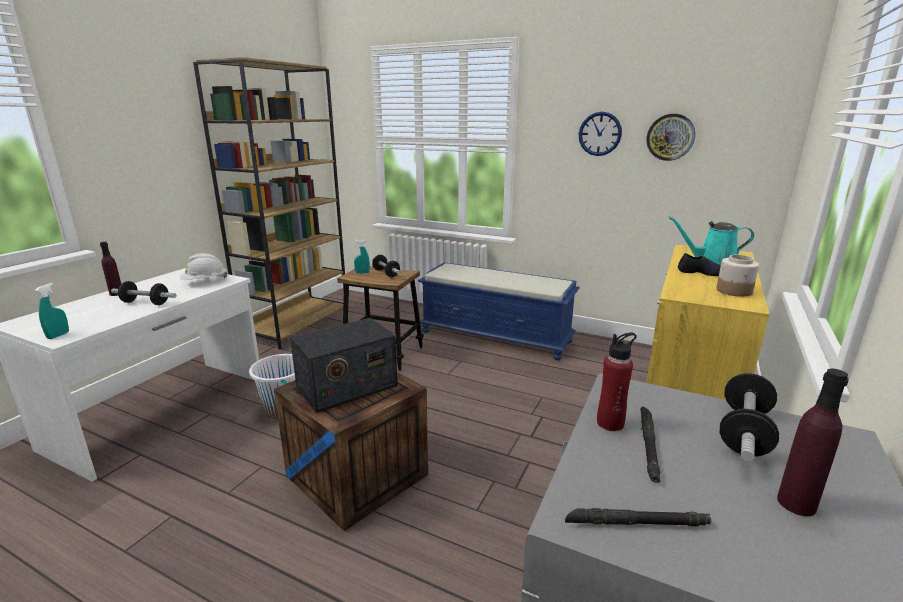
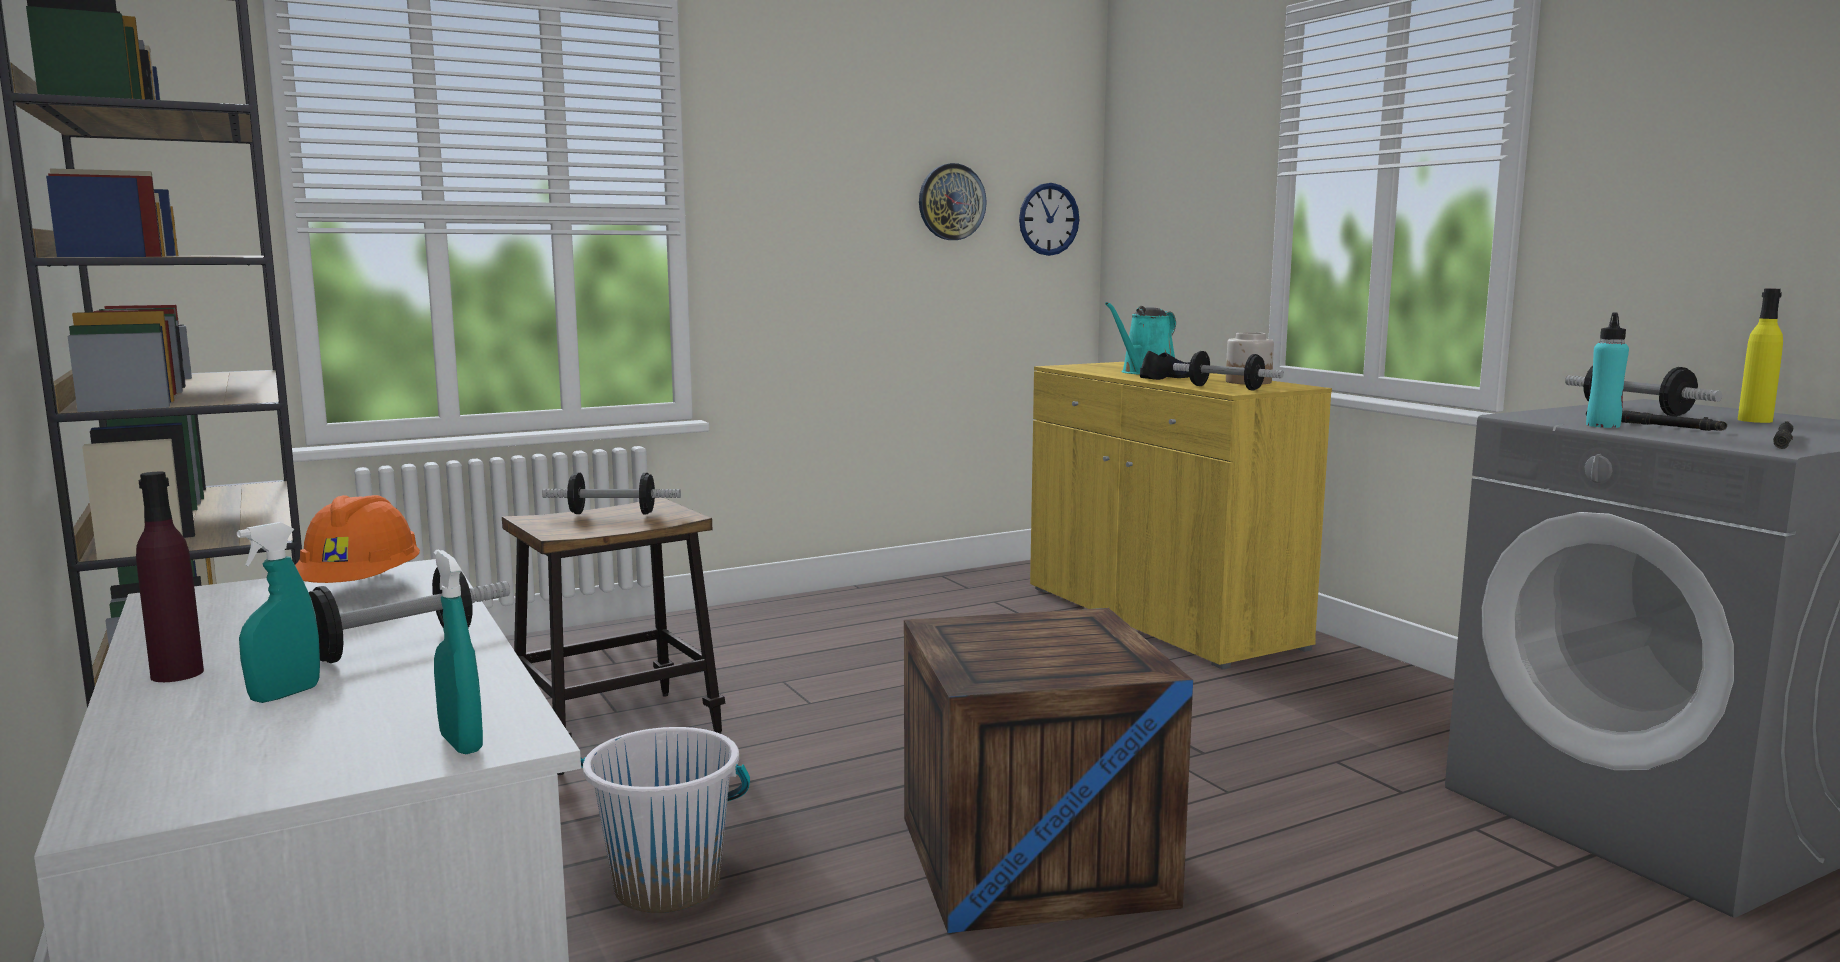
camera: 55 degrees left, 10 degrees down
white hard hat [180,253,227,280] -> orange hard hat [295,495,420,583]
radio [290,318,398,413] -> none
turquoise spray bottle [354,239,370,274] -> turquoise spray bottle moved to [237,522,320,703]
blue bench [418,262,580,360] -> none
wall clock [579,112,622,156] -> wall clock moved to [1019,183,1079,256]
red bottle [597,333,637,431] -> turquoise bottle [1586,312,1629,428]
purple bottle [777,369,849,516] -> yellow bottle [1738,289,1783,423]
none -> dumbbell [1173,351,1284,391]

